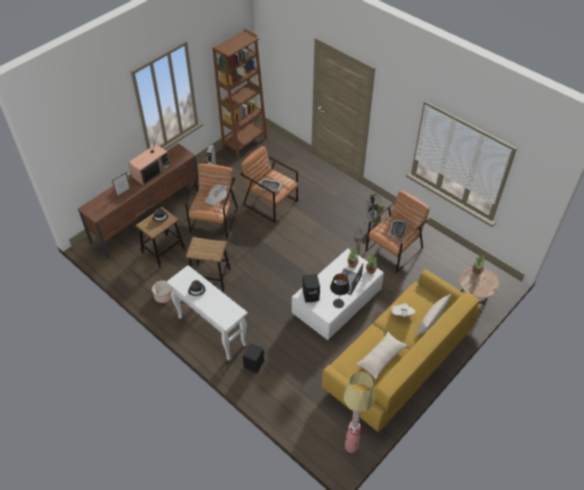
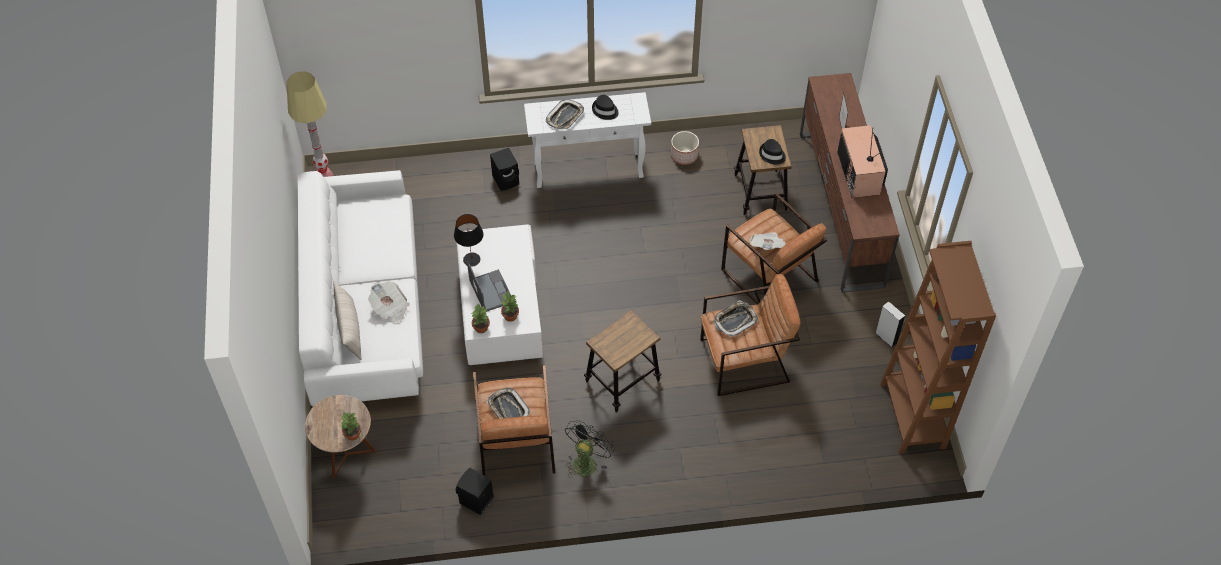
camera: 130 degrees right, 5 degrees up
stool [186,237,231,291] -> stool moved to [584,310,662,413]
black speaker [303,274,320,302] -> black speaker moved to [456,467,494,515]
yellow sofa [322,269,481,432] -> white sofa [297,170,423,407]
beige pillow [357,332,408,379] -> none
none -> tray [546,99,584,130]

